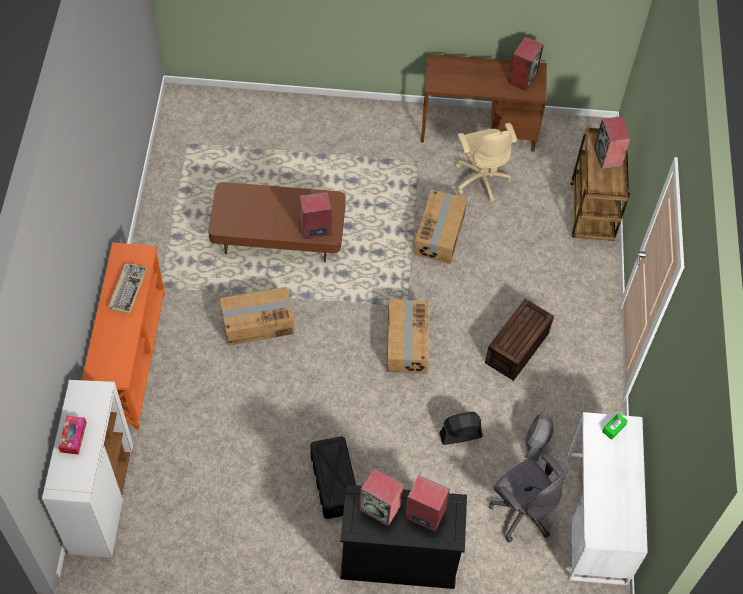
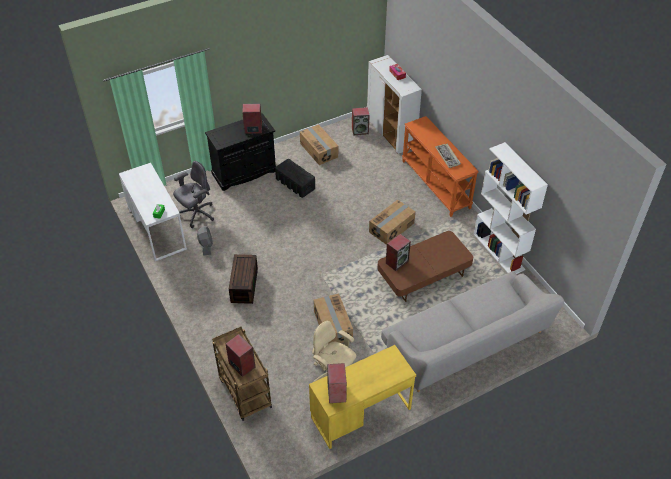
camera: 150 degrees right, 10 degrees down
cardboard box [387,300,429,374] -> cardboard box moved to [300,124,338,165]
speaker [405,475,450,532] -> speaker moved to [352,107,370,136]
brown desk [421,54,547,152] -> yellow desk [309,345,416,449]
black fan [440,412,482,445] -> none
grey office chair [489,453,565,542] -> grey office chair turned 120 degrees clockwise [173,161,214,228]
none -> grey sofa [381,271,564,392]
none -> white bookcase [474,142,548,274]

